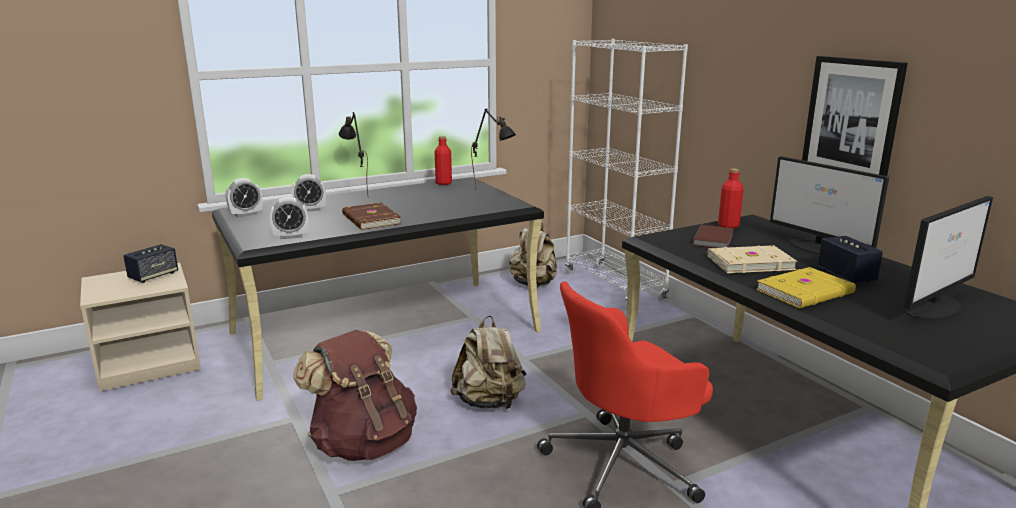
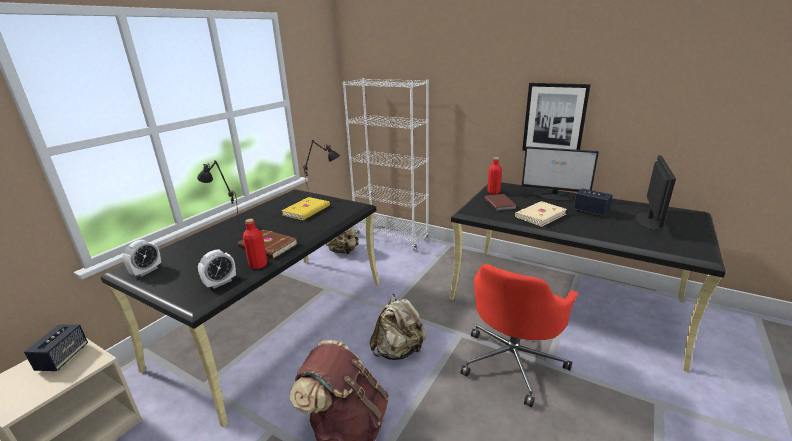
camera: 30 degrees left, 5 degrees up
alarm clock [292,174,326,211] -> none
red bottle [435,136,452,185] -> red bottle moved to [243,219,267,269]
yellow book [756,267,856,308] -> yellow book moved to [281,197,330,220]

